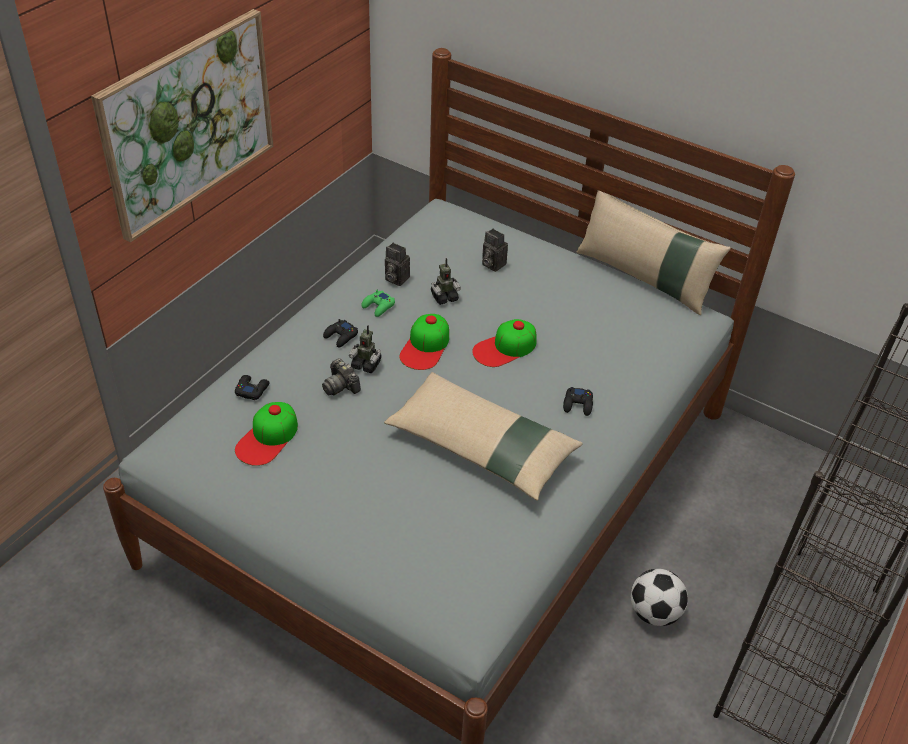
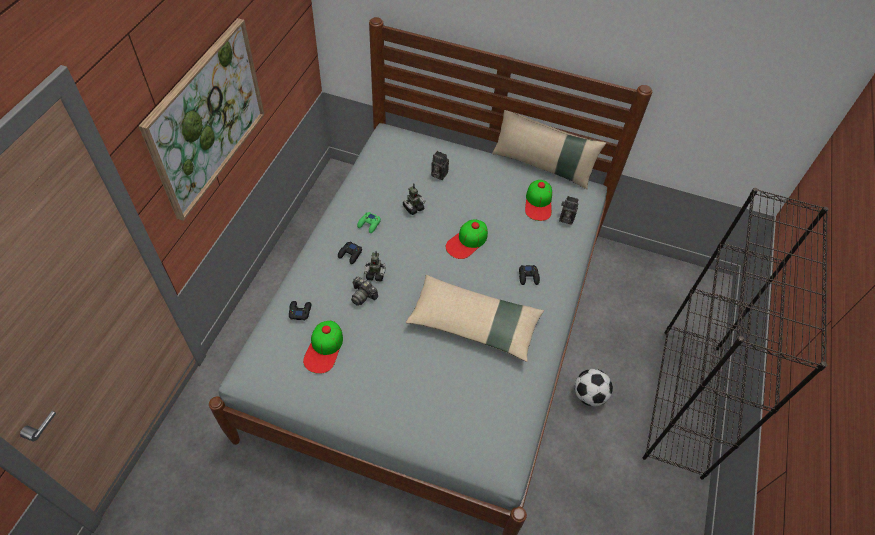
camera: 15 degrees left, 10 degrees up
camera [385,243,410,286] -> camera moved to [559,196,579,225]
cap [399,314,449,370] -> cap moved to [525,180,552,221]

